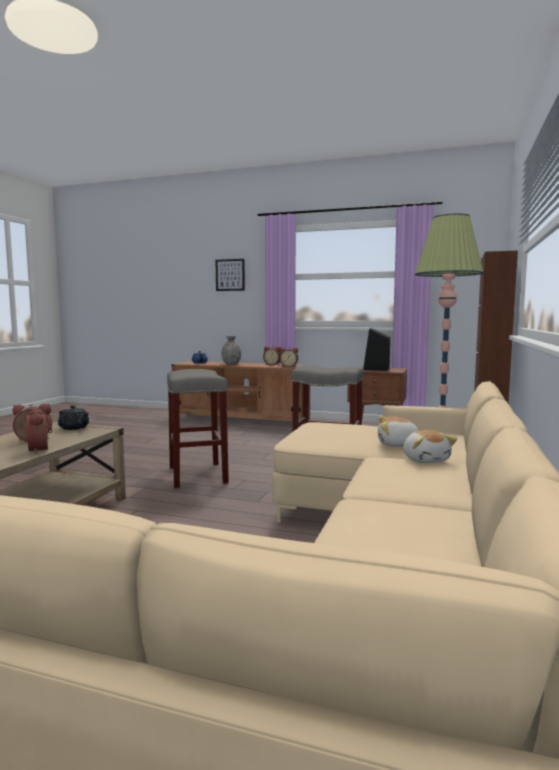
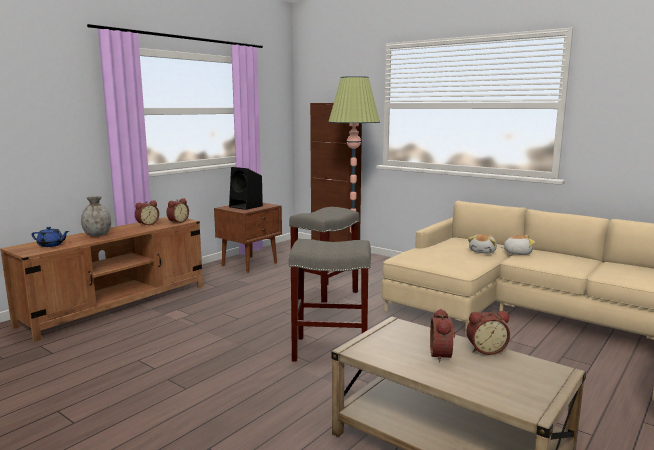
camera: 70 degrees left, 5 degrees up
black teapot [58,406,89,430] -> none
picture [216,259,245,291] -> none

